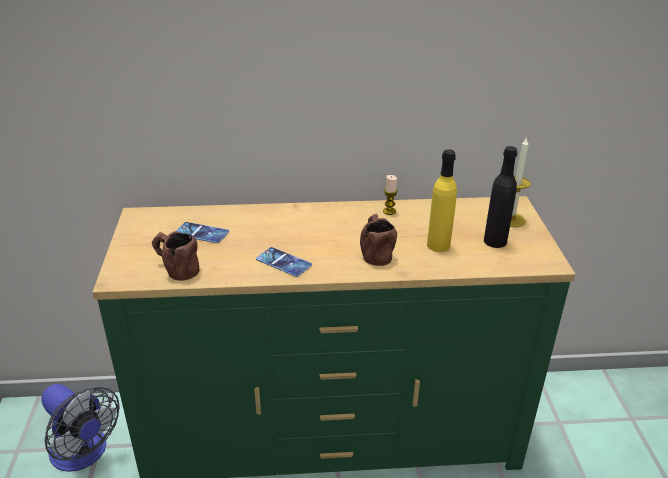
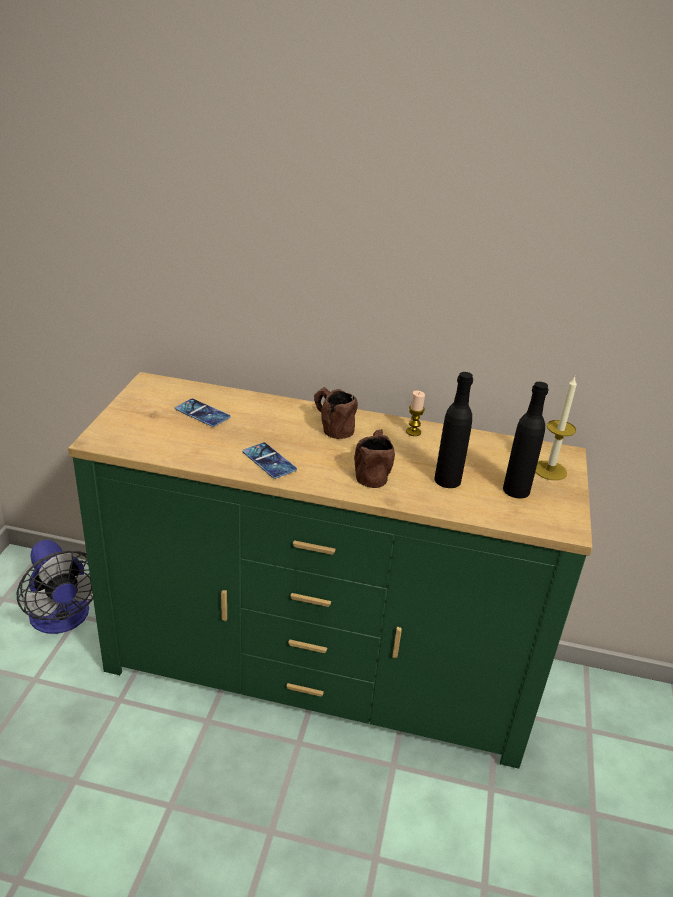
camera: 15 degrees right, 0 degrees up
brown mug [152,231,200,281] -> brown mug moved to [314,387,358,439]
yellow bottle [427,149,457,252] -> black bottle [434,372,473,488]

